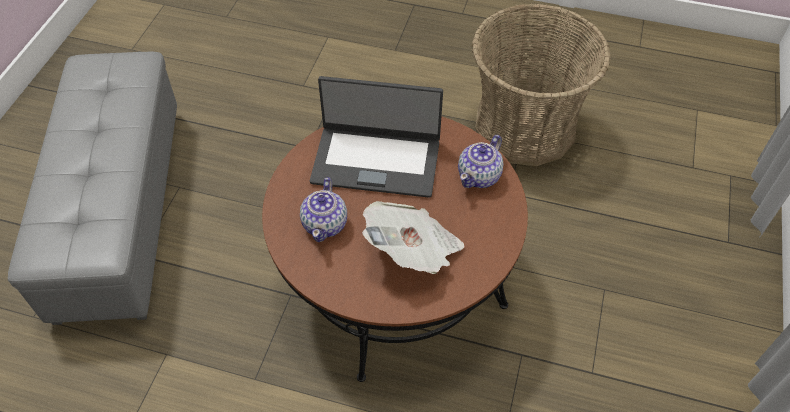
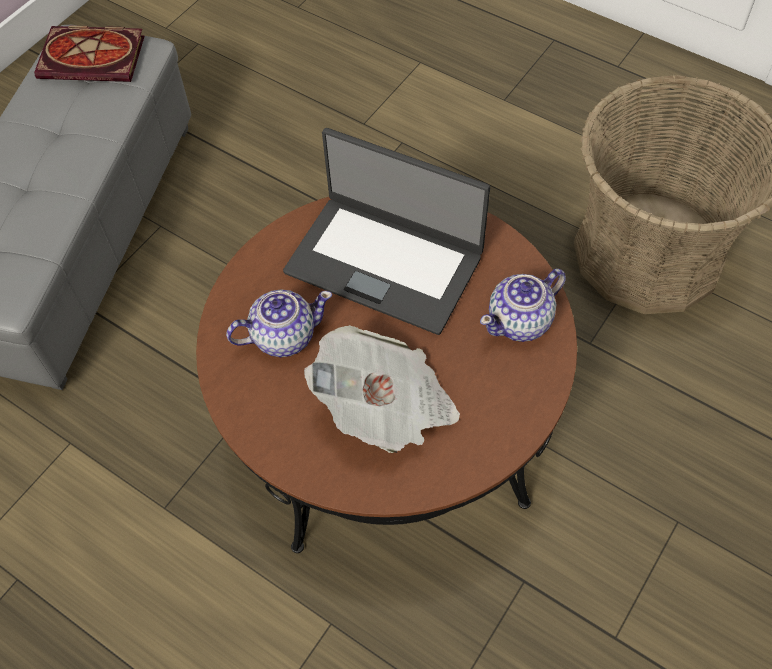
camera: 20 degrees right, 5 degrees up
teapot [300,177,347,242] -> teapot turned 135 degrees counterclockwise [226,289,332,357]
none -> book [34,25,145,82]

